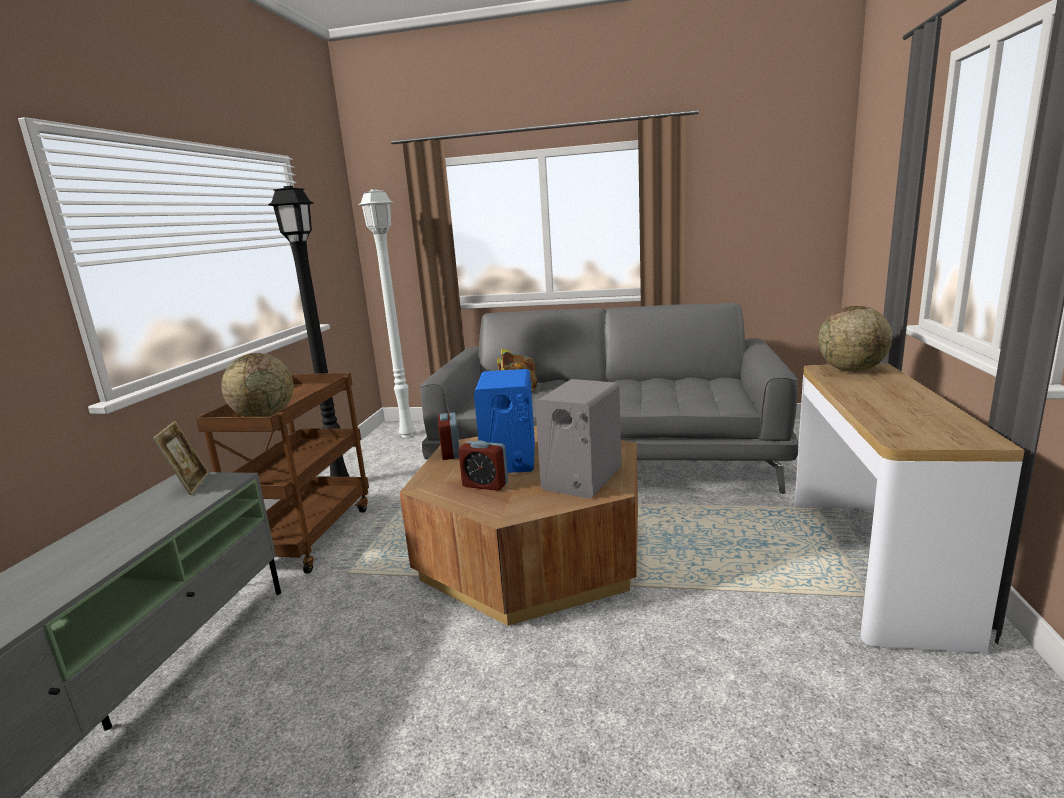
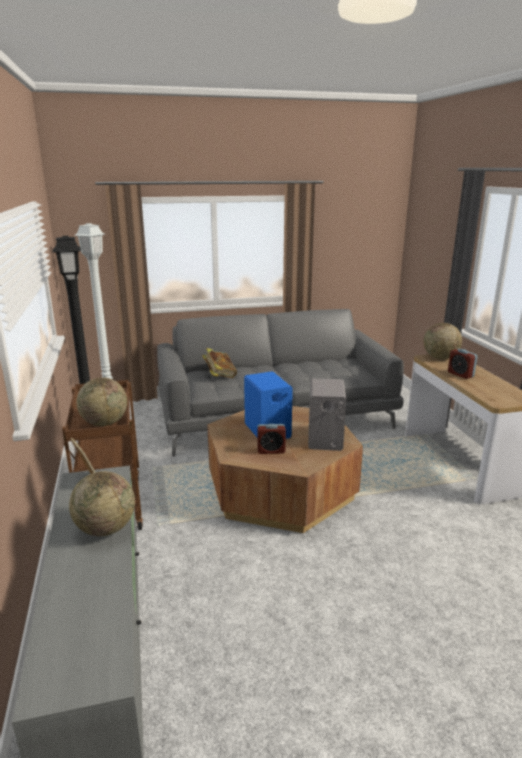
camera: 25 degrees left, 5 degrees up
alarm clock [438,413,459,460] -> alarm clock moved to [448,349,478,379]
none -> globe [69,471,135,536]

